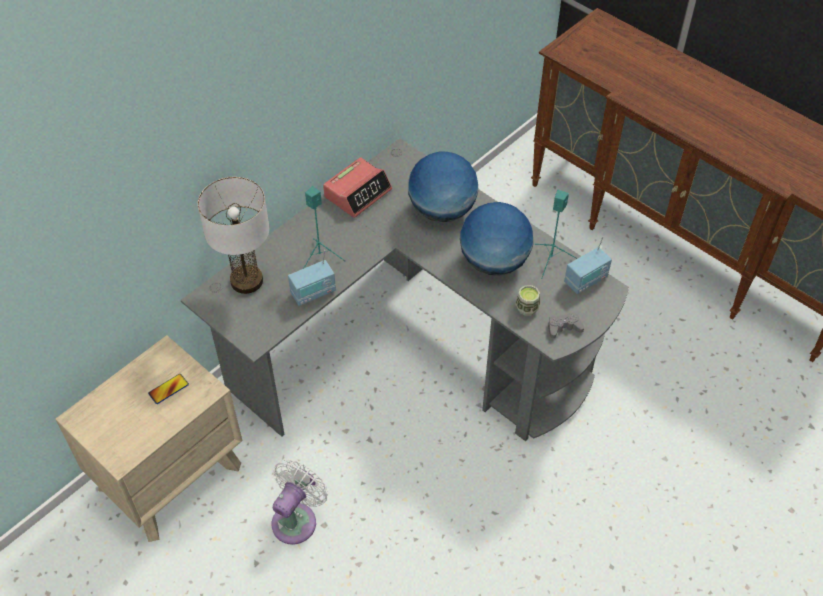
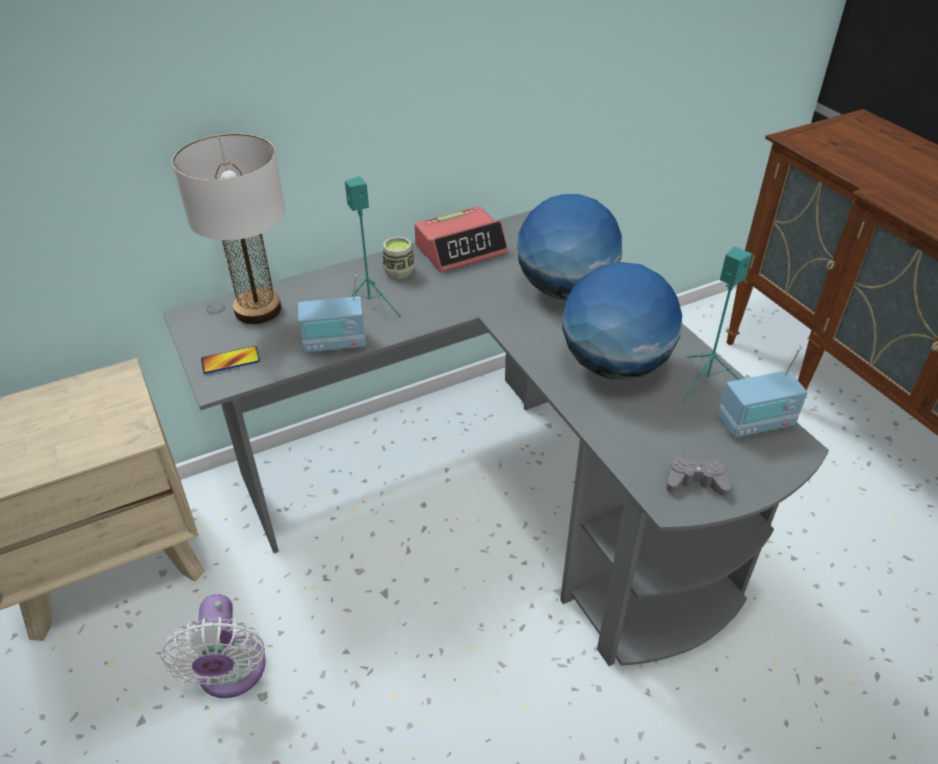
camera: 20 degrees right, 10 degrees down
phone [148,374,189,404] -> phone moved to [201,346,260,374]
white fan [272,460,328,544] -> white fan turned 120 degrees clockwise [161,594,266,698]
cup [515,285,540,316] -> cup moved to [383,237,414,279]

